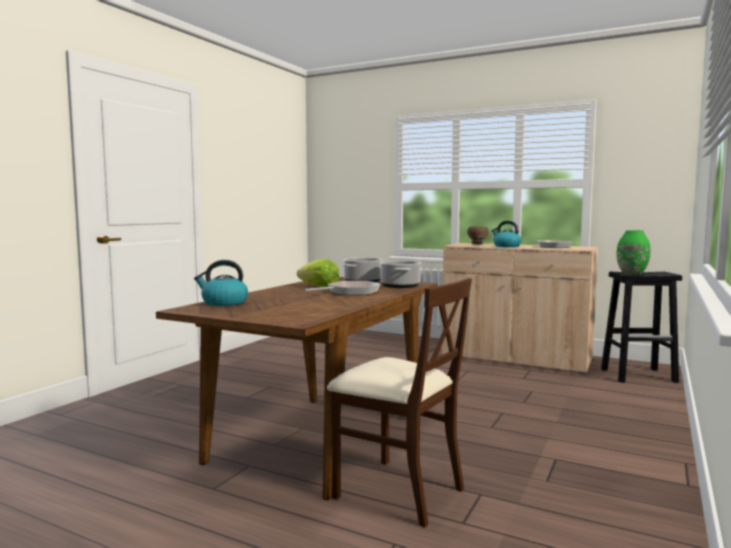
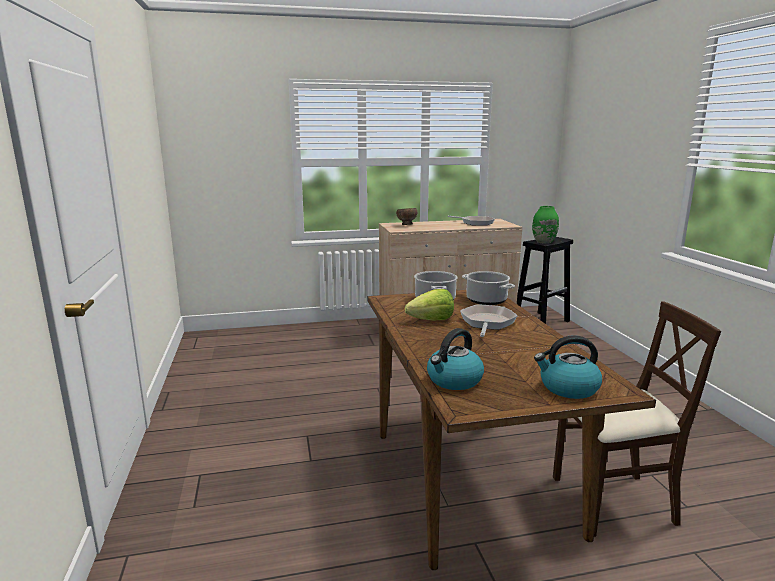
camera: 40 degrees left, 10 degrees up
kettle [492,221,521,247] -> kettle moved to [534,335,602,399]

